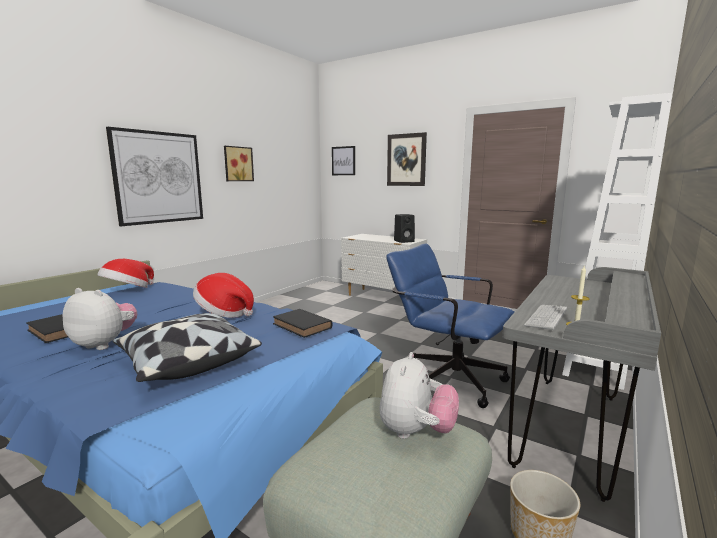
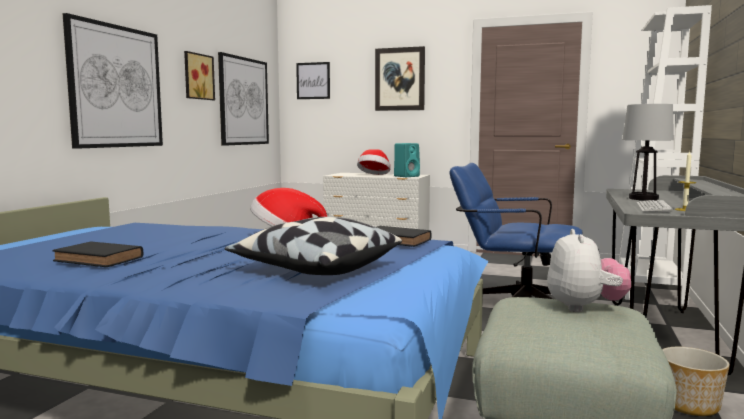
camera: 15 degrees left, 5 degrees down
plush toy [63,288,137,350] -> none
hat [97,259,154,288] -> hat moved to [357,149,390,175]
black speaker [394,214,415,243] -> turquoise speaker [394,143,420,177]
none -> picture [218,52,269,146]
none -> table lamp [622,104,674,201]

